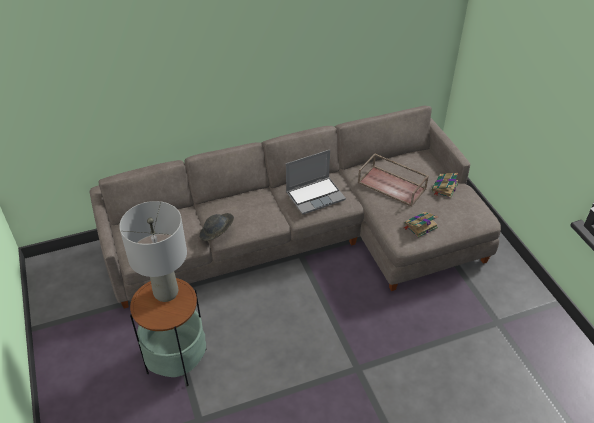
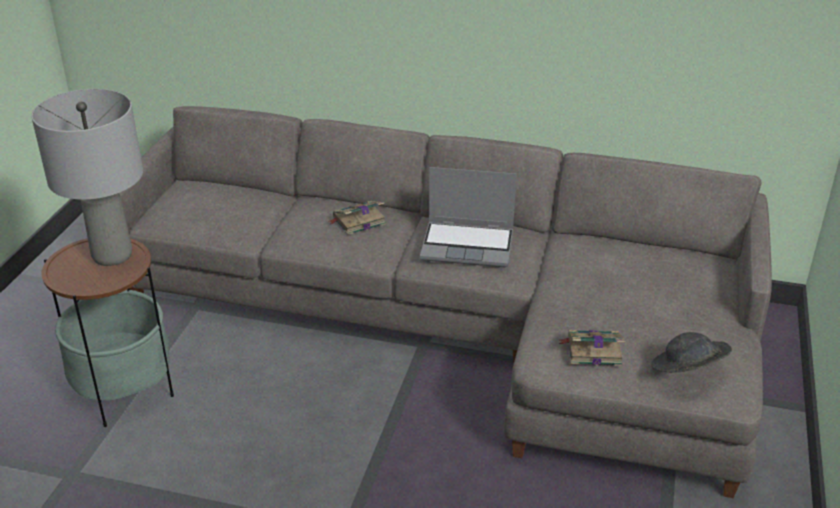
camera: 35 degrees right, 10 degrees down
grey hat [199,213,234,241] -> grey hat moved to [651,332,732,373]
brown tray [358,153,429,207] -> none
book [432,173,459,198] -> book moved to [328,201,386,235]

